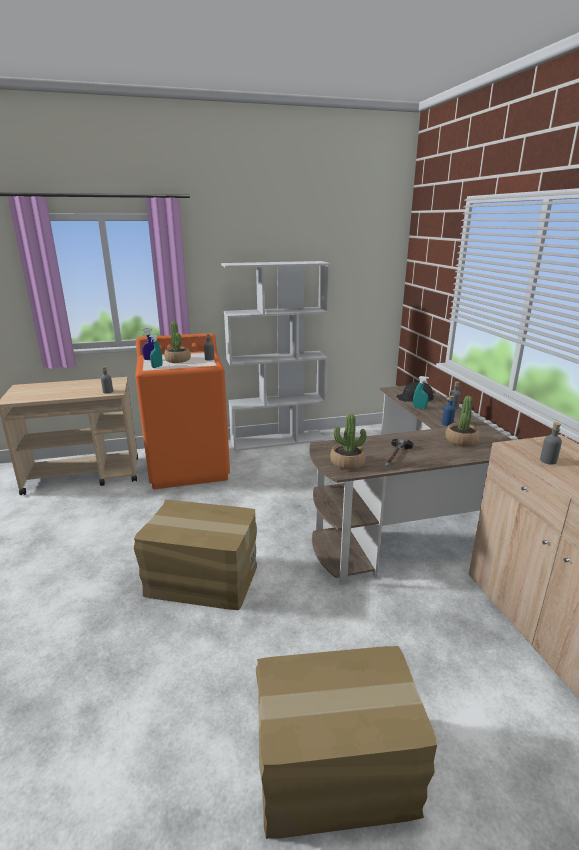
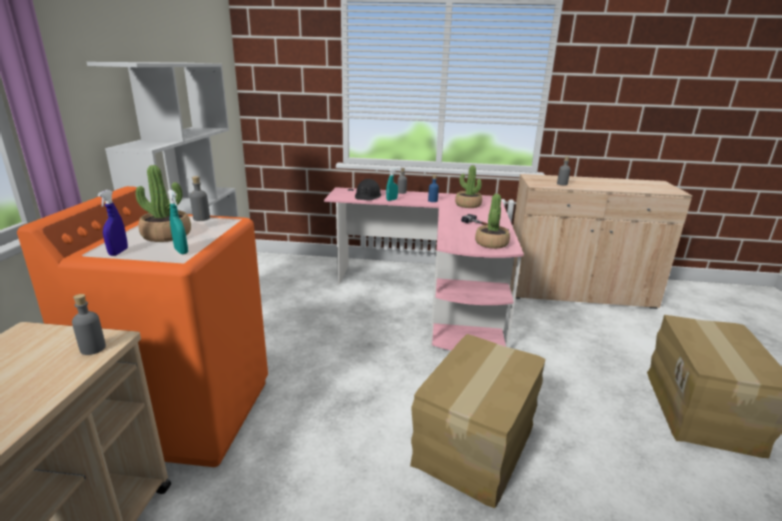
camera: 70 degrees left, 0 degrees up
brown desk [309,386,512,584] -> pink desk [324,187,524,350]

